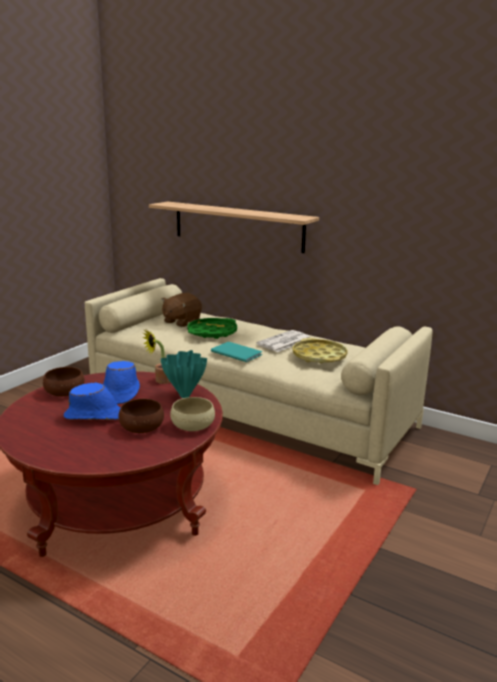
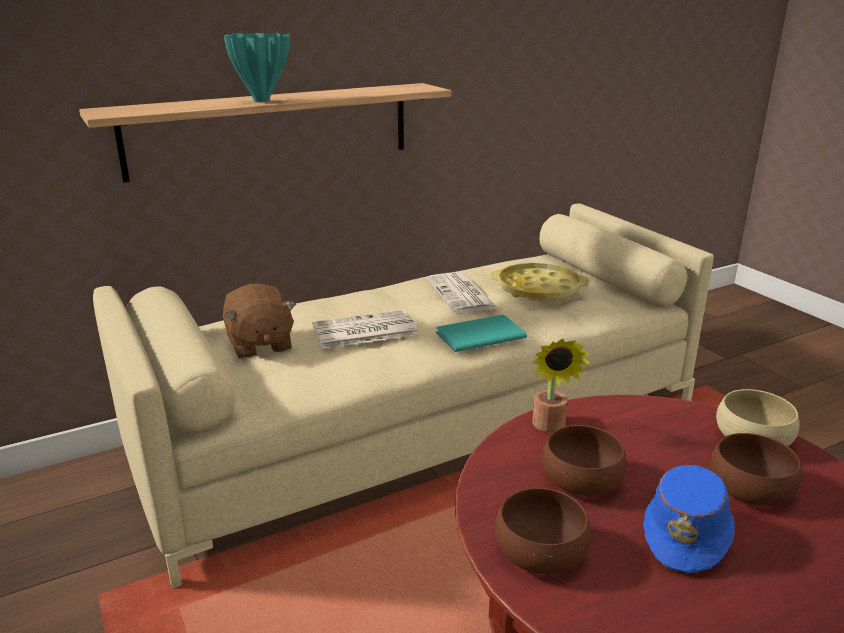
camera: 60 degrees left, 5 degrees up
blue hat [103,361,140,404] -> brown bowl [542,425,627,496]
turquoise vase [161,350,207,398] -> turquoise vase moved to [224,33,290,102]
green tray [187,318,237,339] -> newspaper [312,310,419,349]

